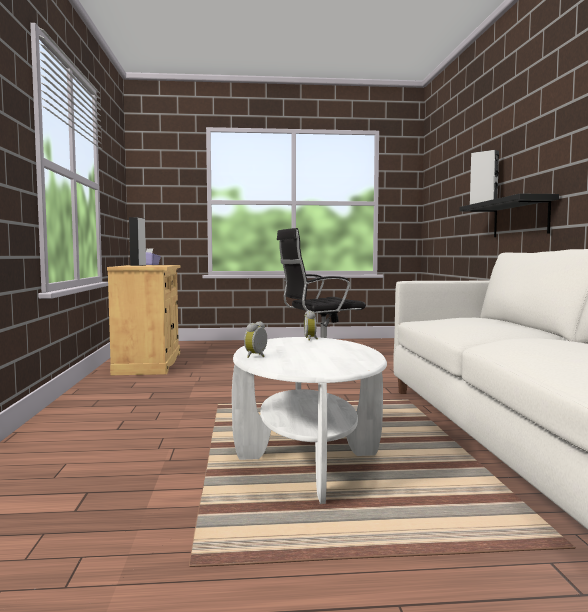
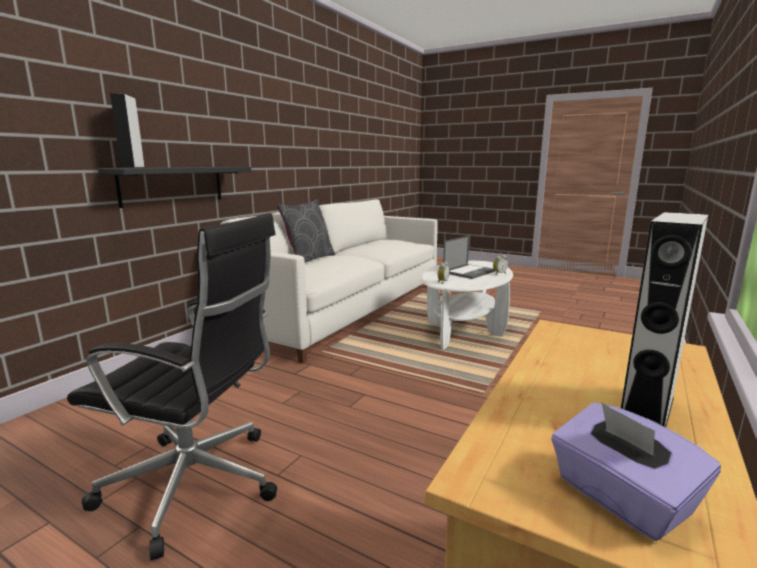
camera: 145 degrees left, 10 degrees up
none -> grey pillow [277,199,335,262]
none -> laptop [443,236,495,279]

